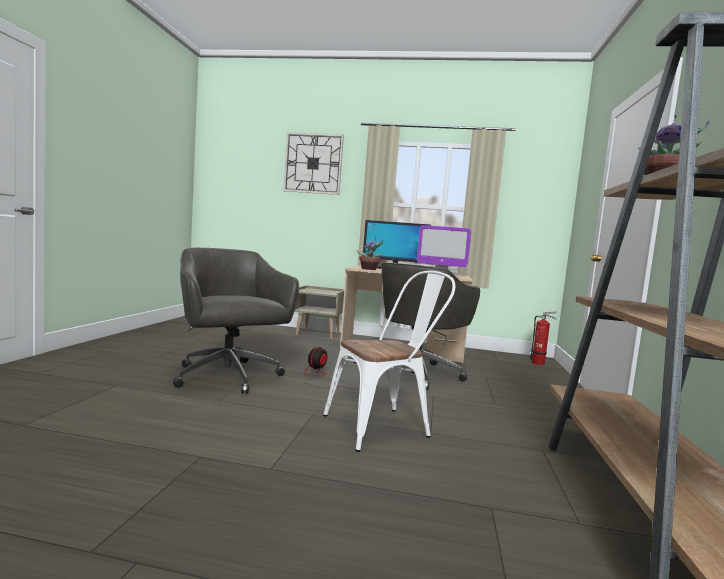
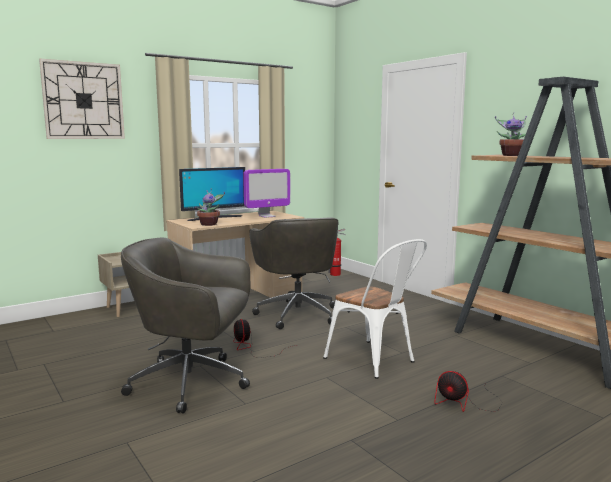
camera: 45 degrees left, 5 degrees up
white chair [323,271,455,452] -> white chair turned 120 degrees clockwise [323,239,427,379]
none -> fan [434,371,502,412]

